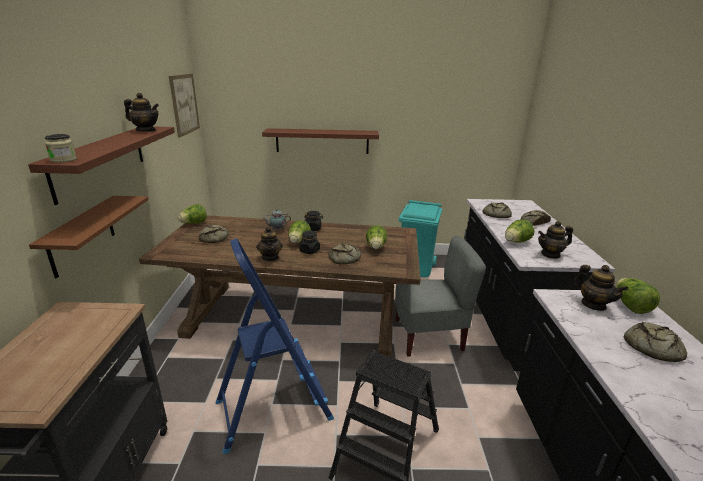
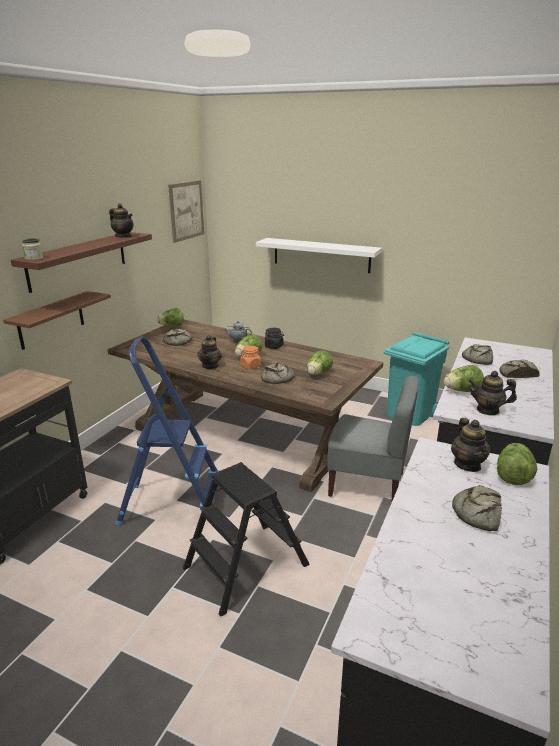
camera: 25 degrees right, 0 degrees up
brown shelf [262,128,379,154] -> white shelf [256,238,382,273]
black jar [299,231,320,254] -> orange jar [240,346,261,369]

